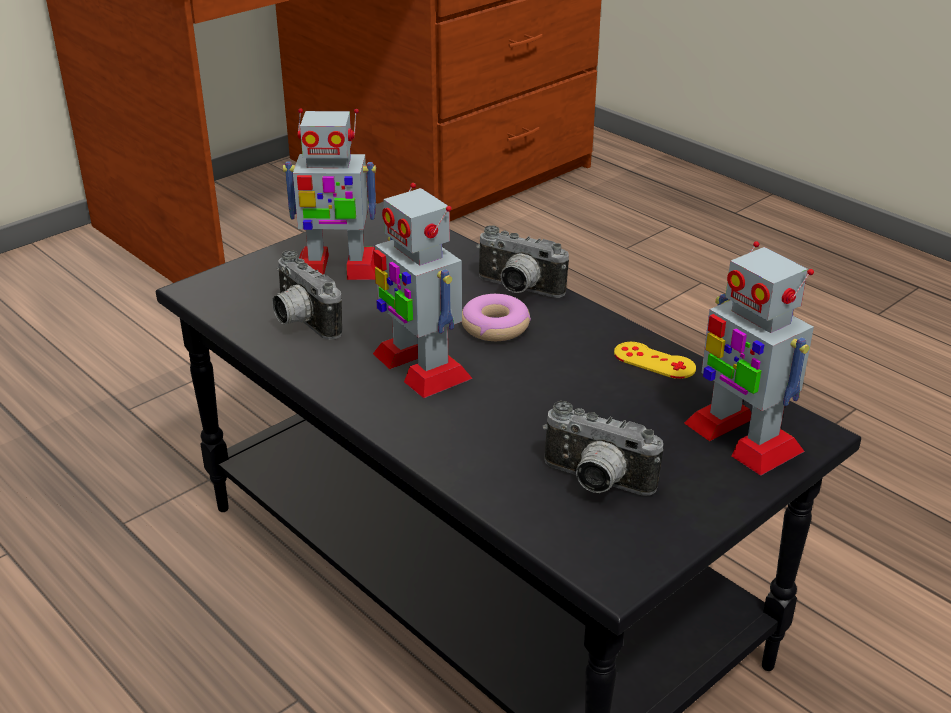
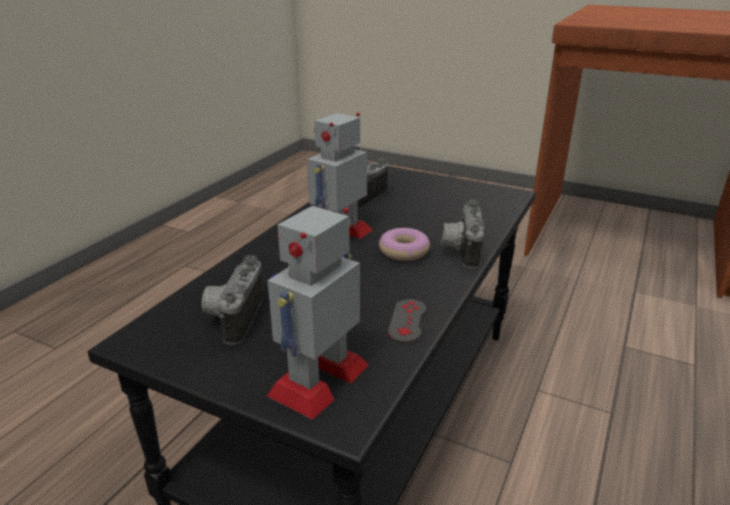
camera: 70 degrees right, 5 degrees down
toy robot [283,108,376,280] -> none
yellow game controller [614,342,696,379] -> grey game controller [388,299,426,343]

